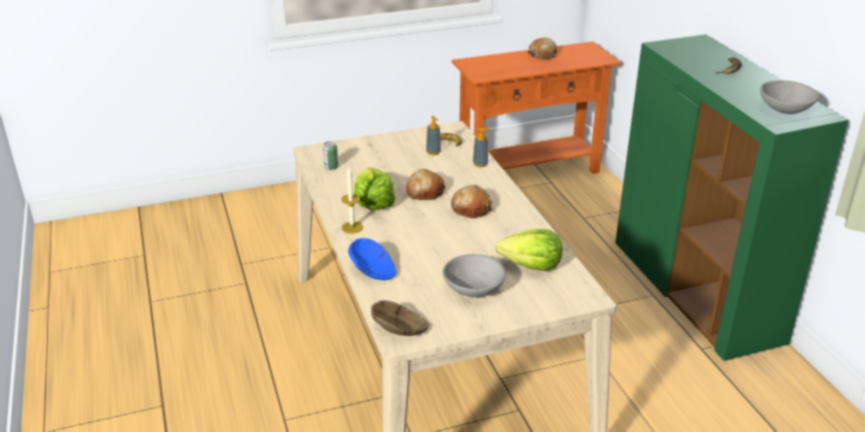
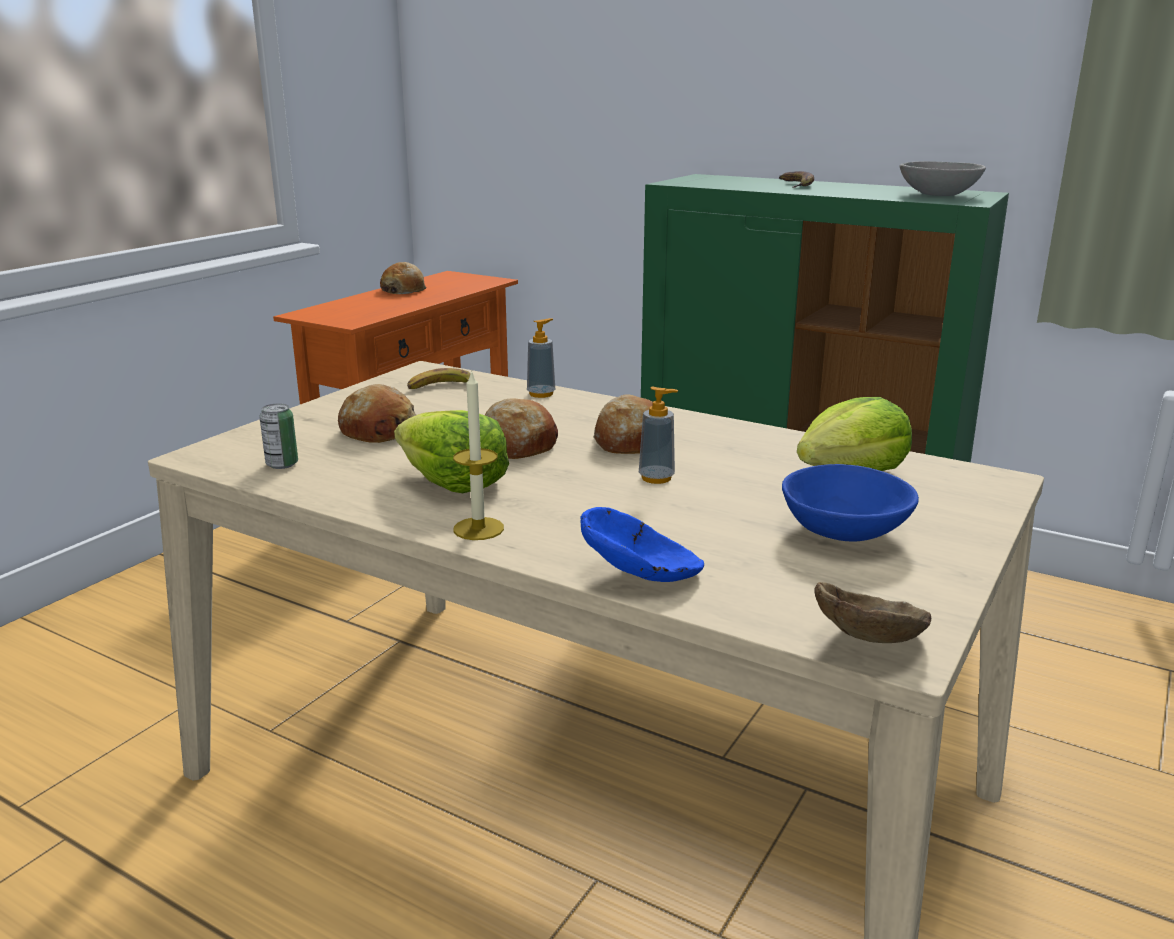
camera: 40 degrees left, 10 degrees down
soap dispenser [426,116,441,155] -> soap dispenser moved to [639,387,678,484]
grey bowl [442,254,506,297] -> blue bowl [782,464,919,542]
none -> bread [338,384,416,443]

